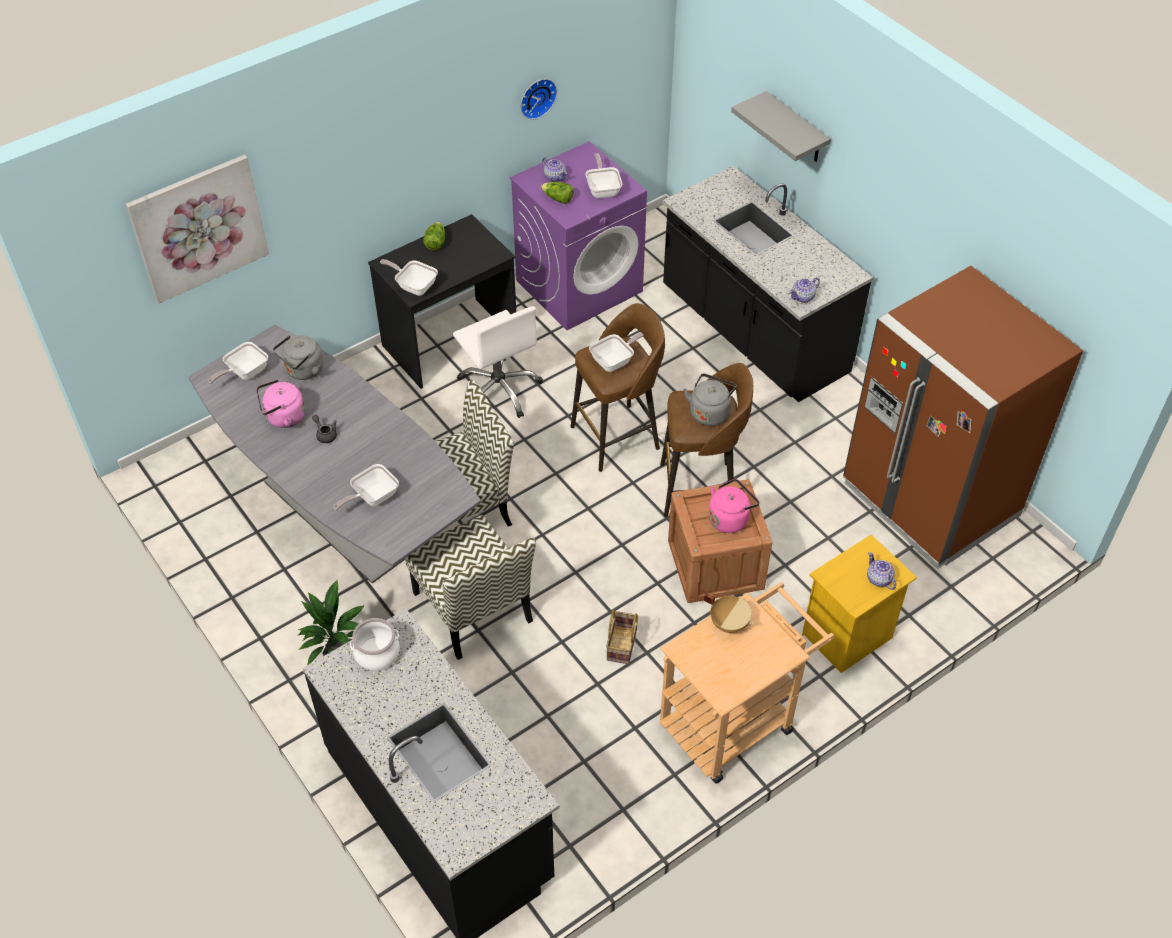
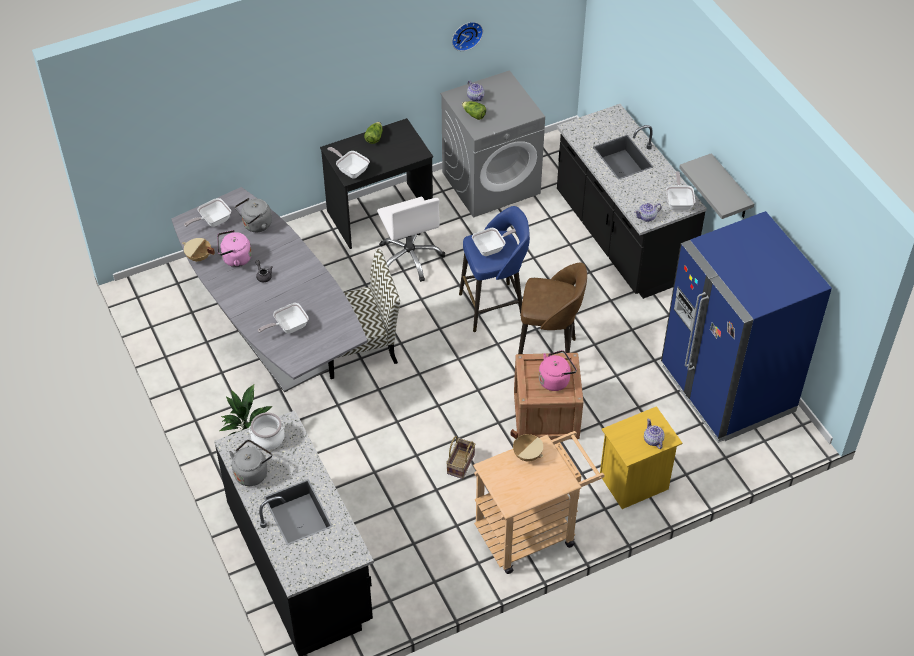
camera: 10 degrees right, 0 degrees up
picture [126,155,269,304] -> none
chair [405,515,536,660] -> none
purple washing machine [509,141,647,330] -> grey washing machine [440,70,545,218]
brown stool [571,303,665,472] -> blue stool [459,206,530,332]
frying pan [586,153,622,198] -> frying pan moved to [666,171,695,210]
grey kettle [684,374,737,426] -> grey kettle moved to [229,440,272,486]
grey shelf [731,91,831,162] -> grey shelf moved to [679,153,754,219]
brown fridge [843,266,1083,569] -> blue fridge [661,211,832,443]
none -> beige cooking pot [182,238,215,262]

